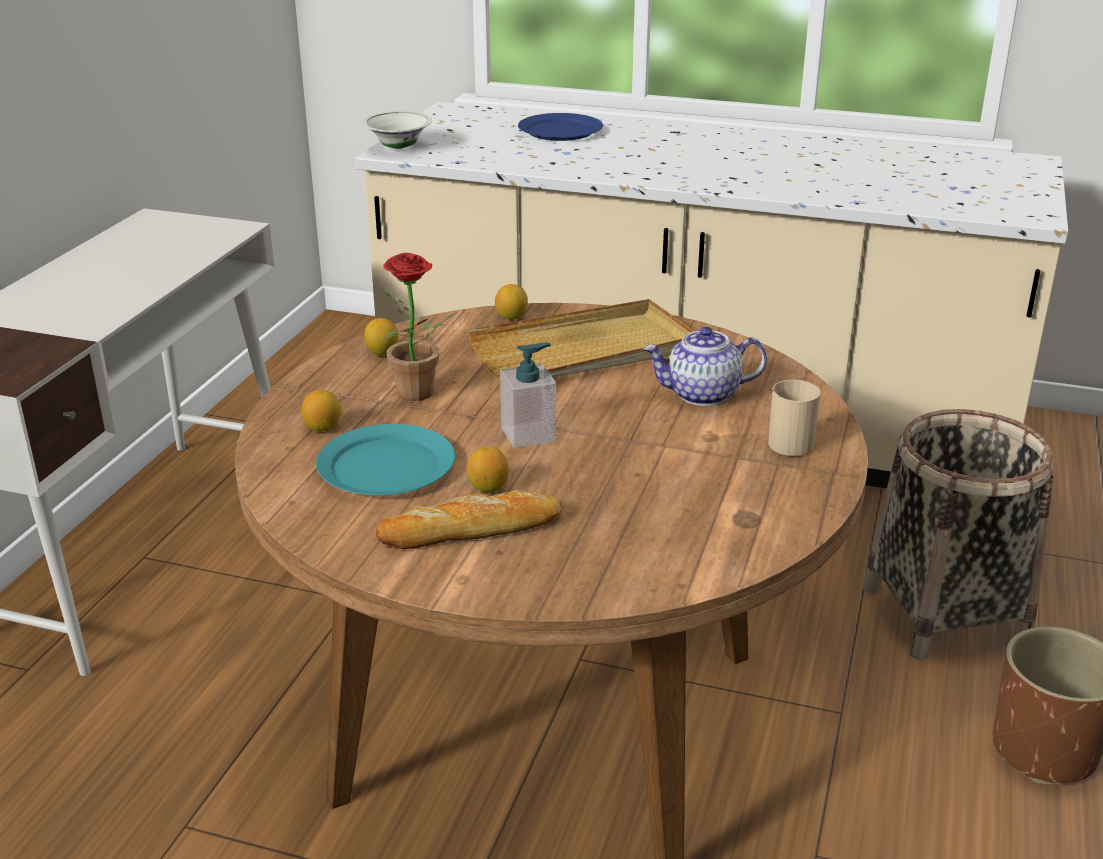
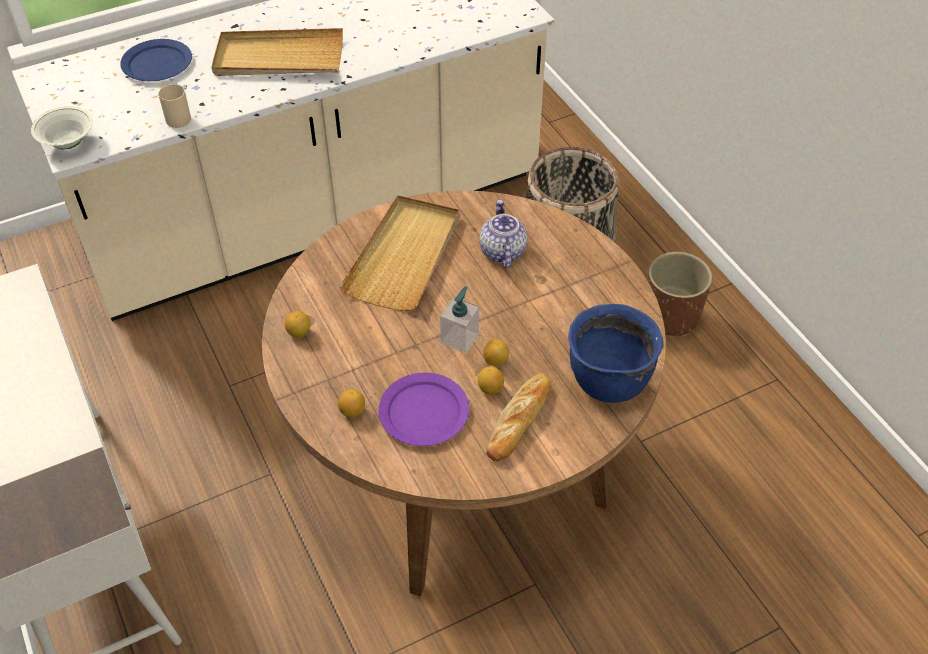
camera: 45 degrees left, 20 degrees up
turquoise plate [316,424,455,495] -> purple plate [379,373,469,446]
potted plant [381,253,457,401] -> none
lemon [495,284,528,320] -> lemon moved to [483,339,509,366]
teapot [643,327,767,406] -> teapot turned 135 degrees clockwise [479,200,527,269]
beige mug [768,380,820,456] -> beige mug moved to [158,84,191,128]
none -> beige tray [211,28,343,76]
none -> blue cooking pot [568,304,664,403]

